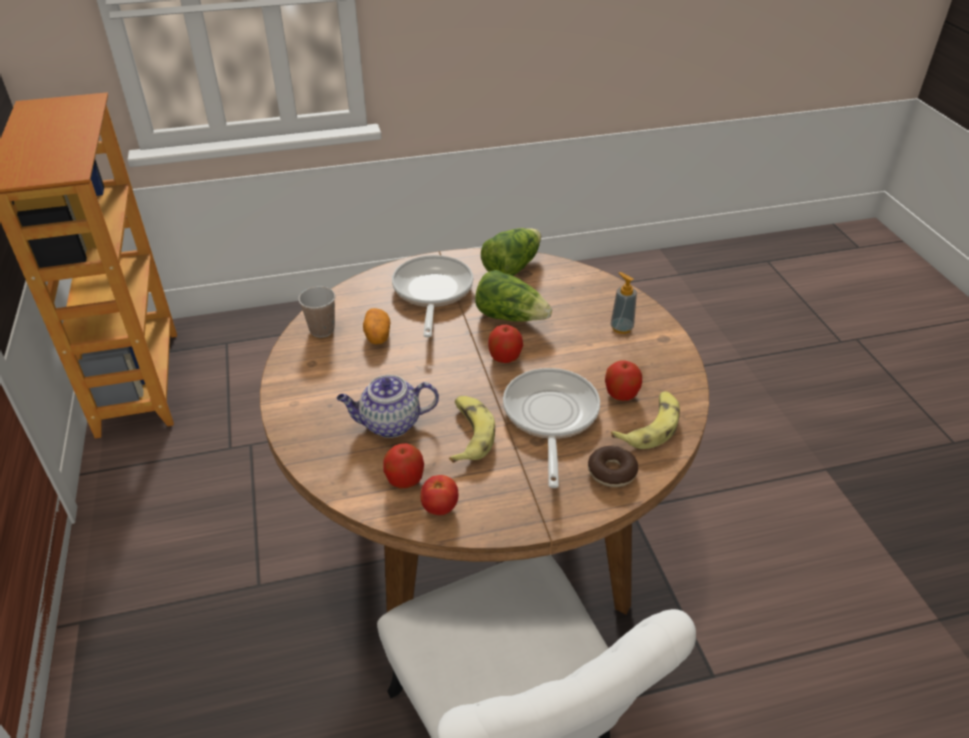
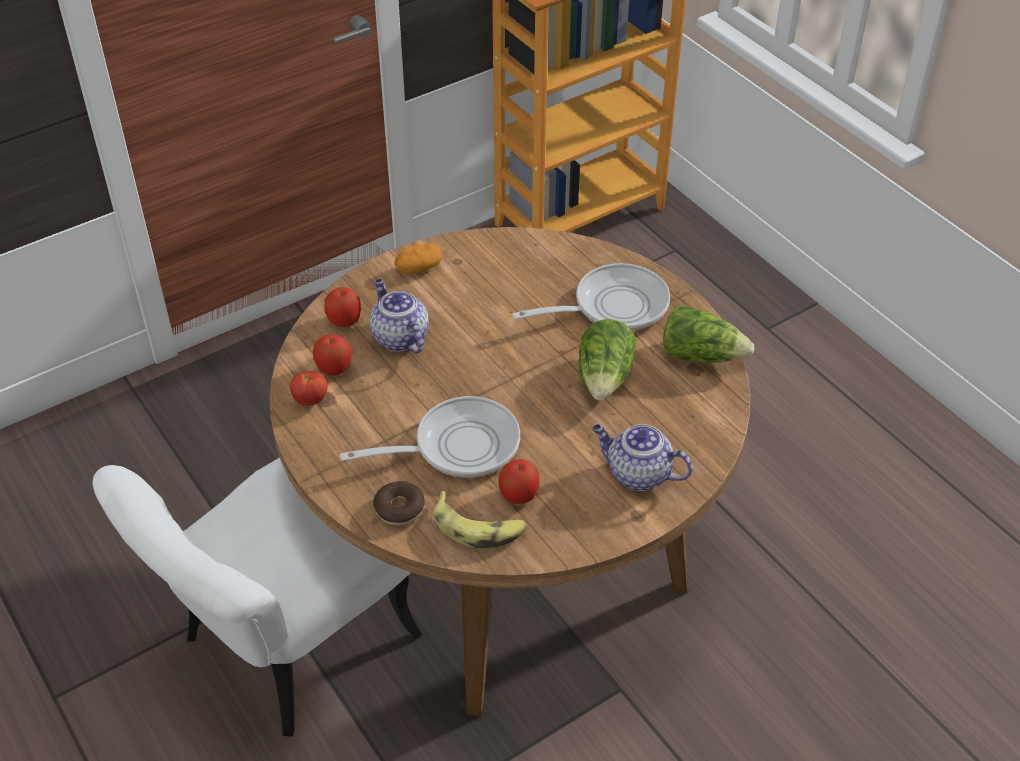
camera: 70 degrees right, 5 degrees up
cup [299,286,335,337] -> none
potato [363,308,390,344] -> potato moved to [394,243,442,275]
banana [449,396,495,463] -> none
apple [488,325,523,363] -> apple moved to [324,287,361,327]
soap dispenser [610,272,637,334] -> teapot [592,424,693,491]

